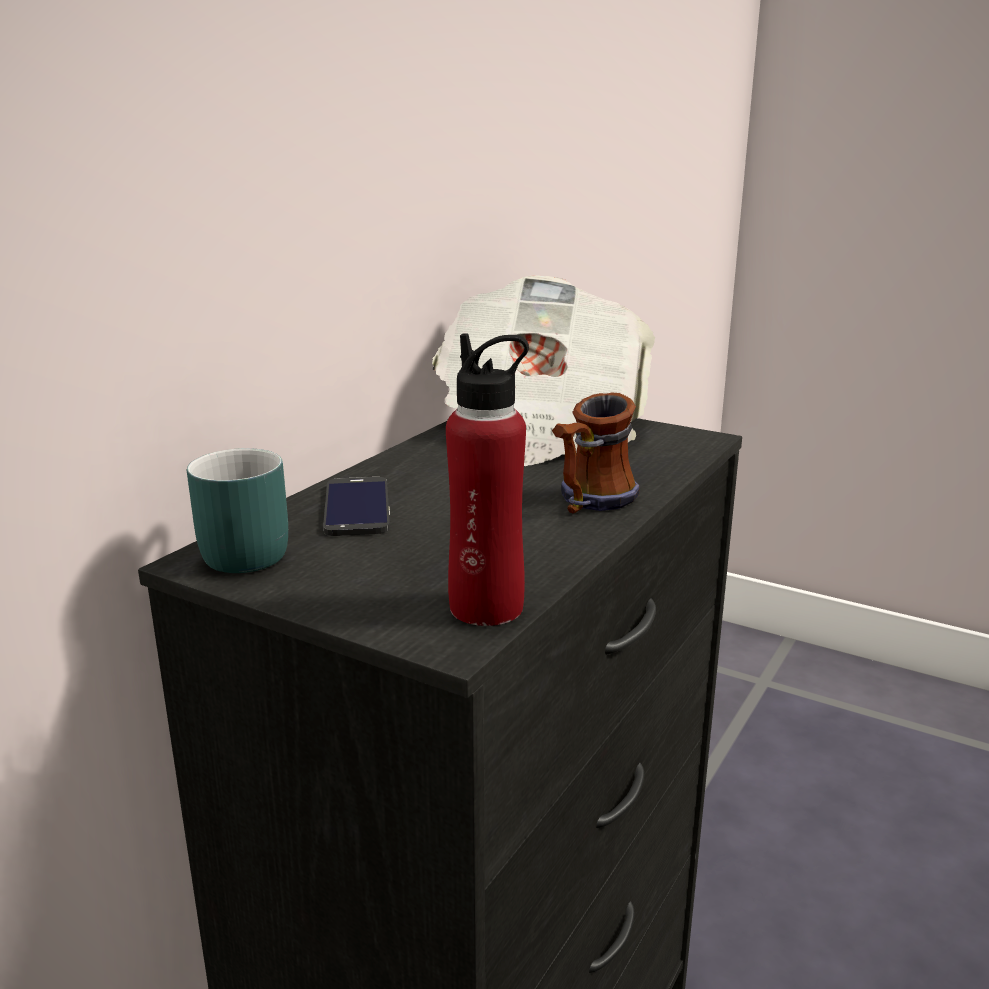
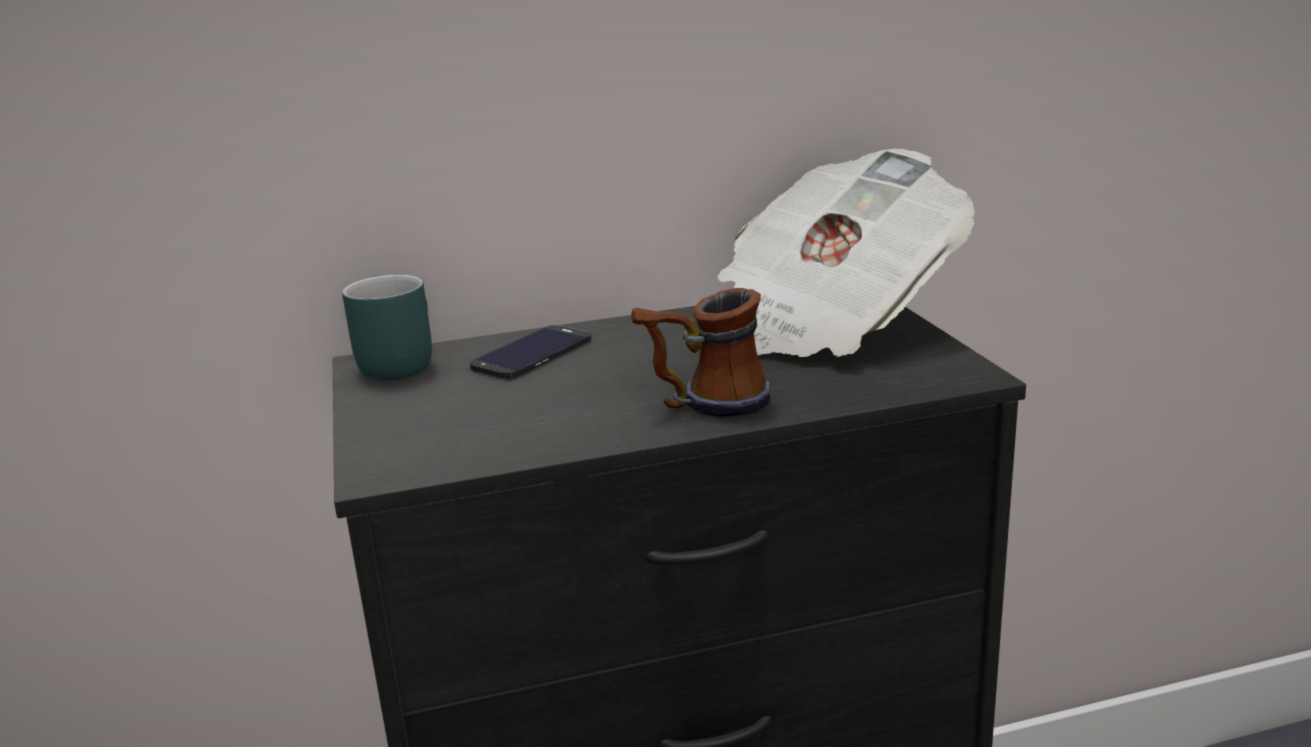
camera: 45 degrees right, 0 degrees up
red bottle [446,334,529,626] -> none

